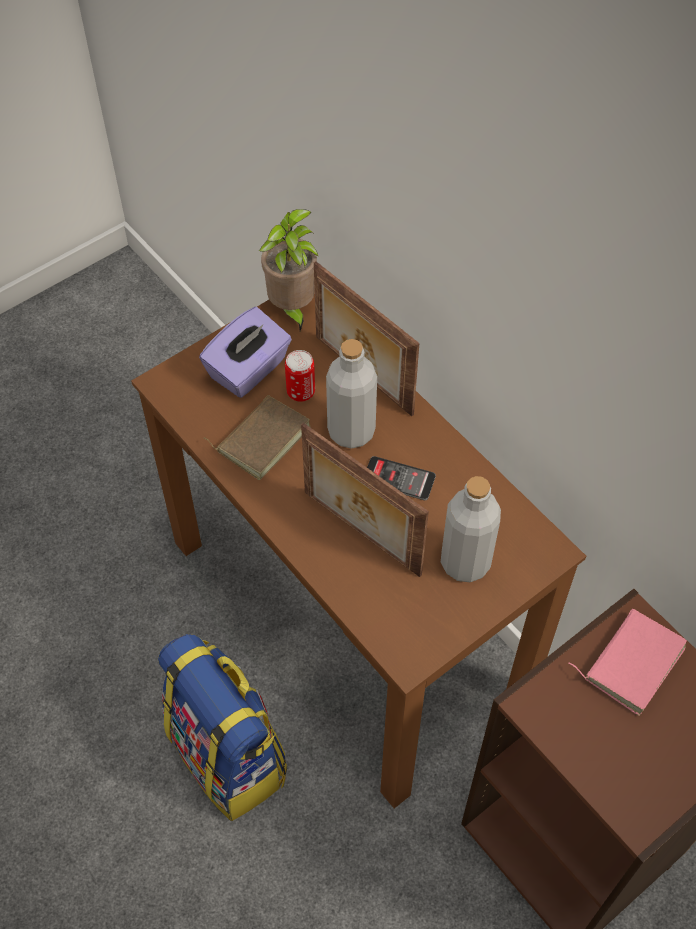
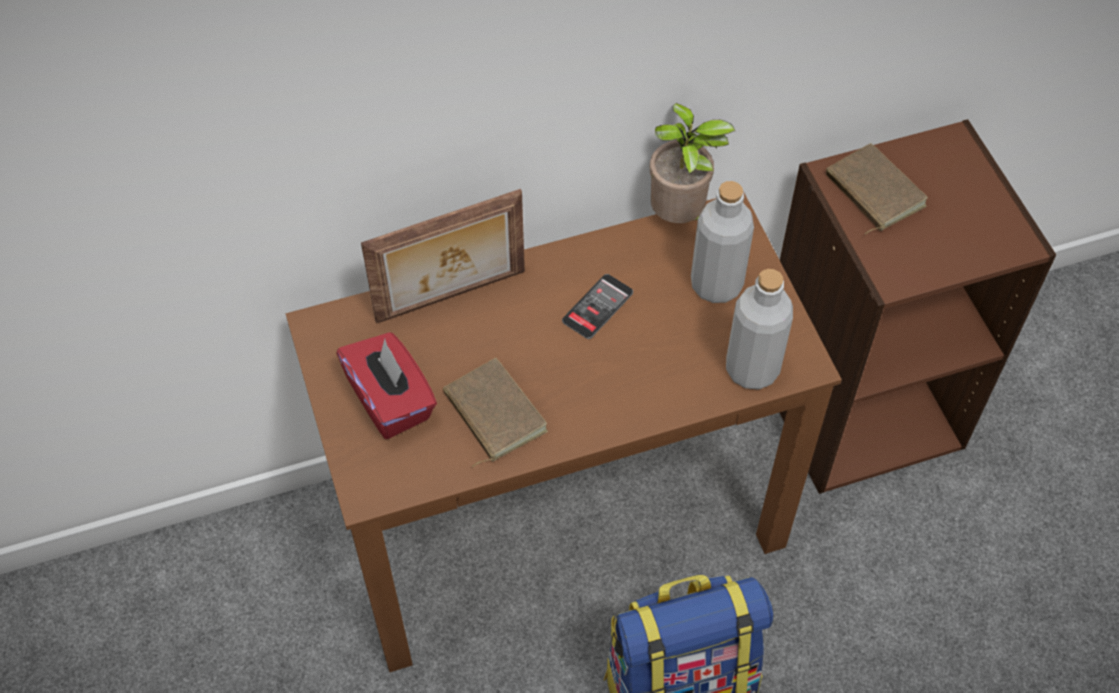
camera: 70 degrees left, 0 degrees up
purple tissue box [199,307,292,398] -> red tissue box [336,332,437,439]
potted plant [259,209,319,331] -> potted plant moved to [650,103,735,223]
can [285,350,315,402] -> none
picture frame [301,423,429,577] -> none
grey bottle [326,339,377,449] -> grey bottle moved to [726,269,793,390]
pink book [568,609,687,716] -> brown book [826,143,928,235]

